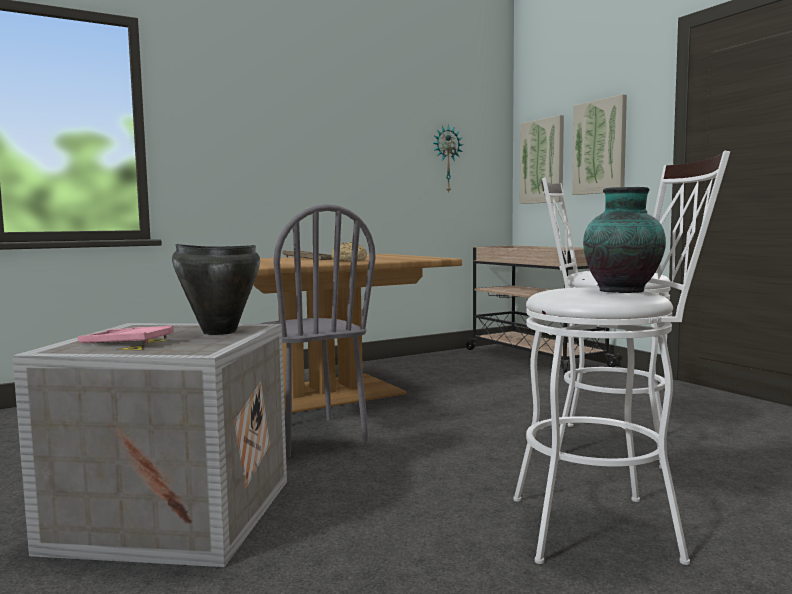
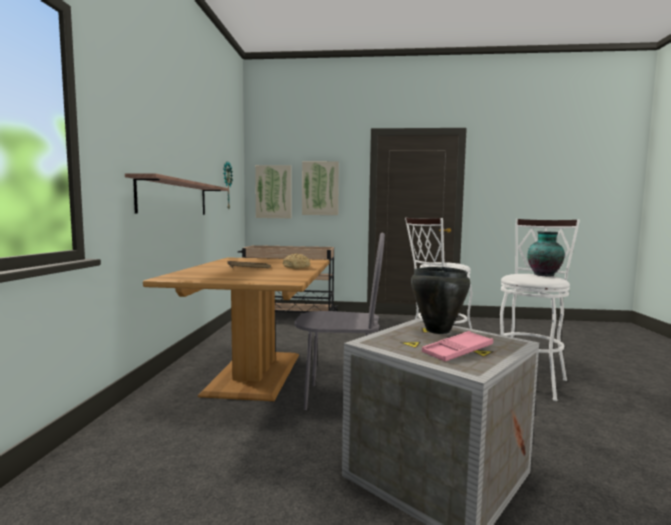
camera: 55 degrees left, 0 degrees up
none -> shelf [125,173,229,215]

